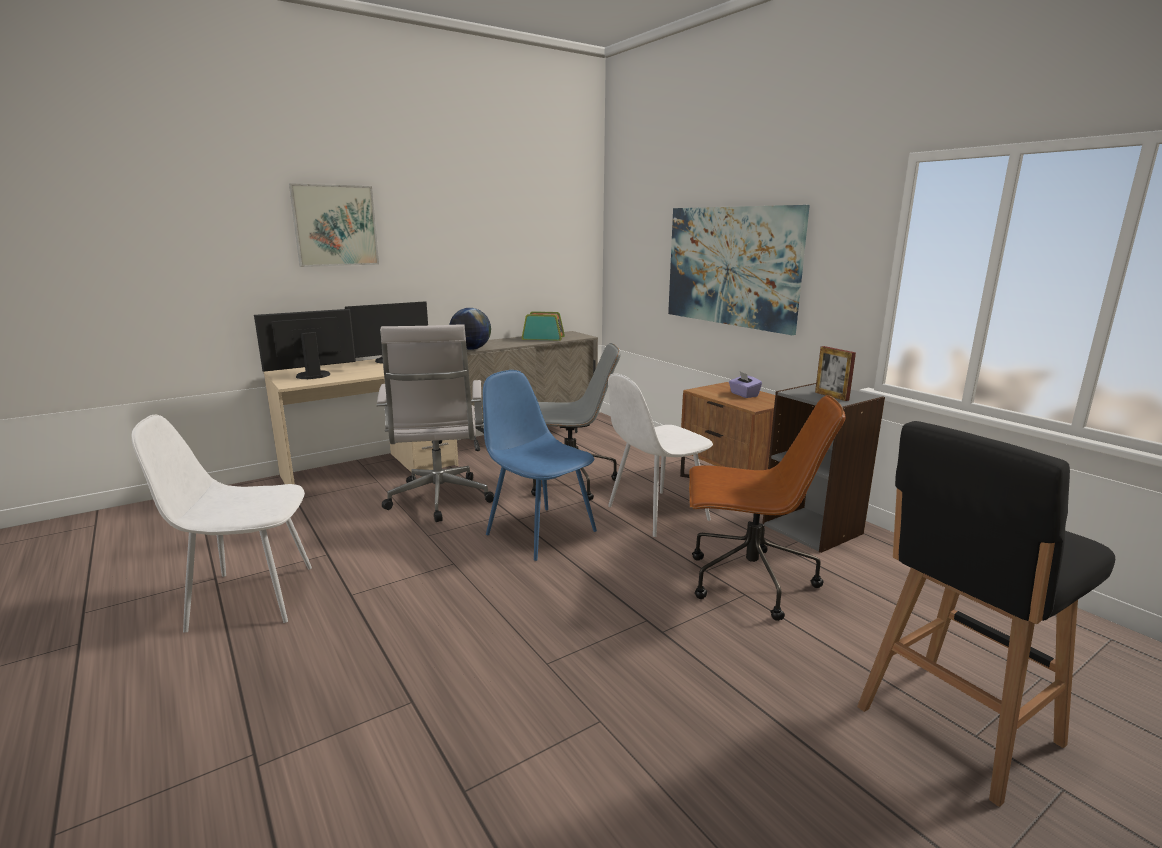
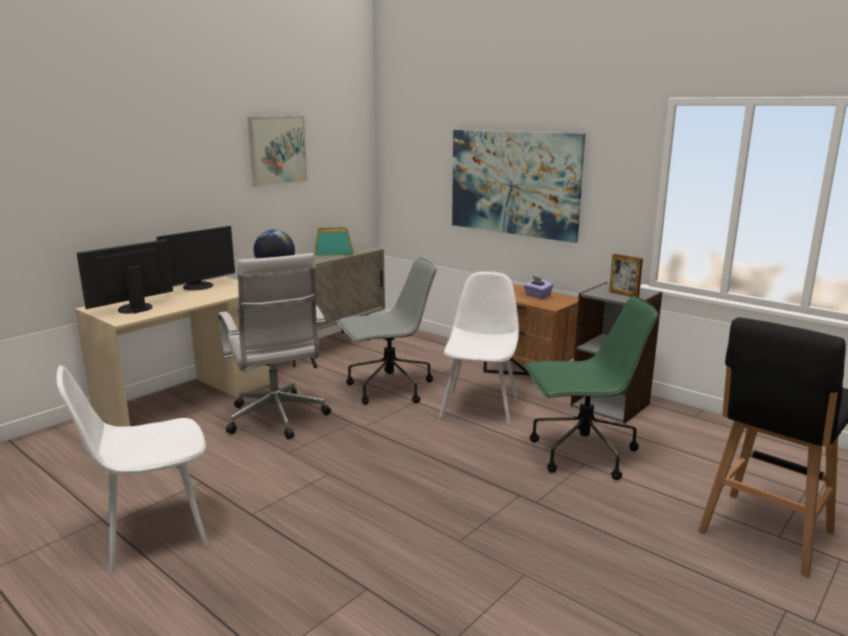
camera: 15 degrees left, 0 degrees up
picture [289,183,379,267] -> picture moved to [247,116,308,187]
blue chair [483,370,597,561] -> none
white chair [608,373,713,537] -> white chair turned 150 degrees clockwise [439,271,519,426]
brown office chair [689,395,846,621] -> green office chair [525,296,659,480]

